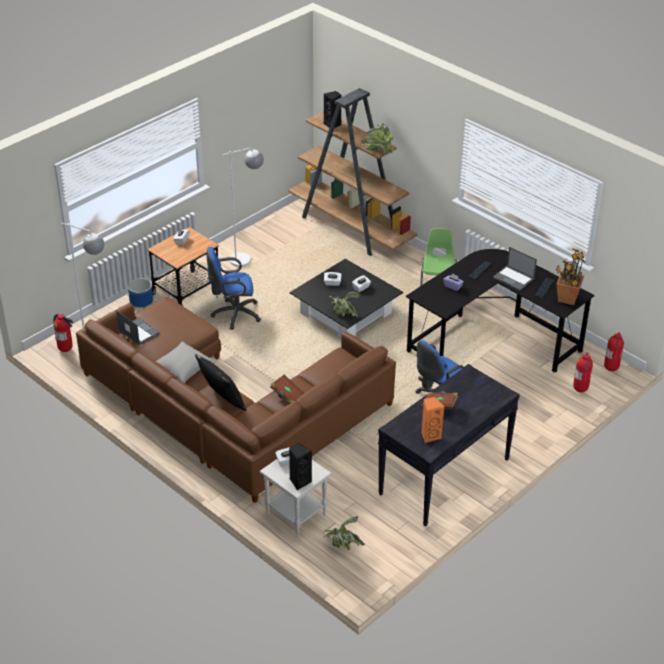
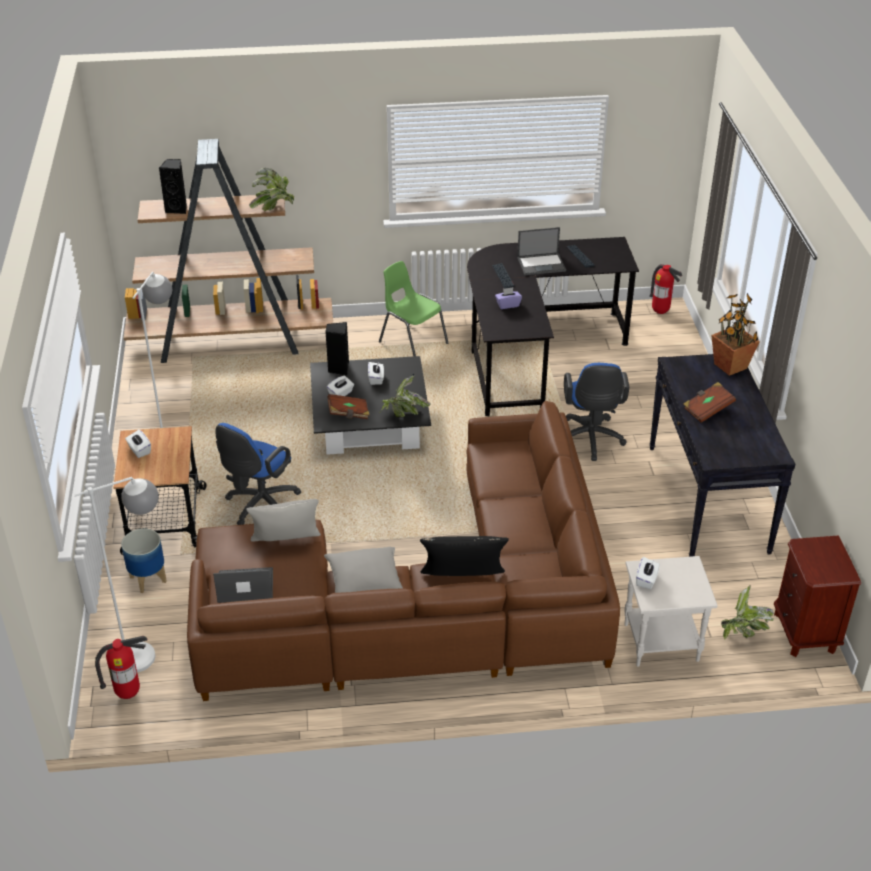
camera: 50 degrees left, 0 degrees up
brown book [270,375,305,404] -> brown book moved to [327,394,370,419]
black speaker [289,443,312,490] -> black speaker moved to [325,322,349,375]
orange speaker [421,396,445,443] -> none
potted plant [556,248,584,305] -> potted plant moved to [711,293,760,376]
fire extinguisher [573,353,593,392] -> none
none -> grey pillow [246,499,321,542]
none -> brown nightstand [774,535,861,657]

